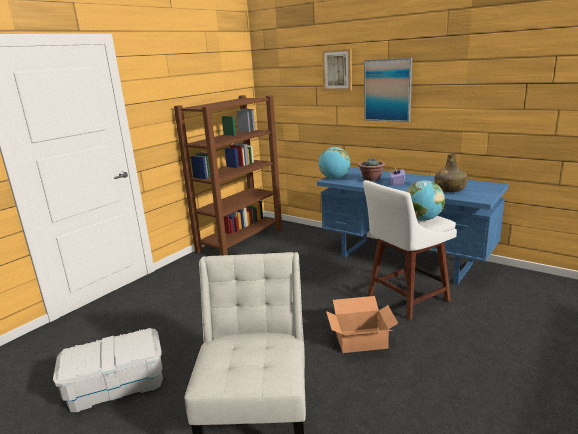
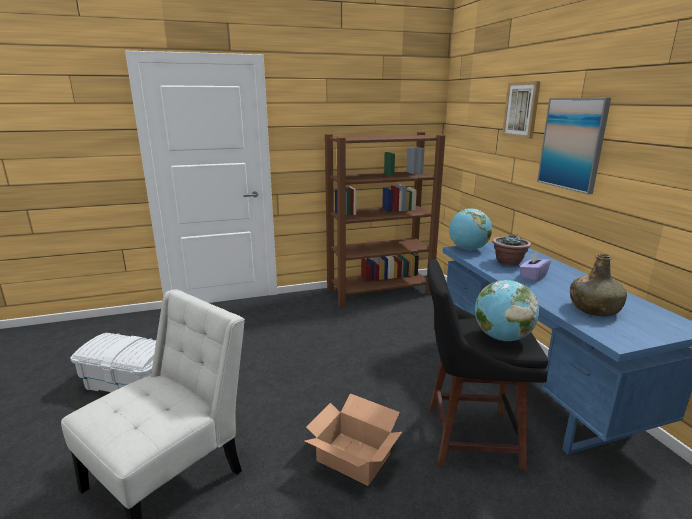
camera: 35 degrees right, 0 degrees up
white stool [363,180,457,320] -> black stool [427,259,548,472]

